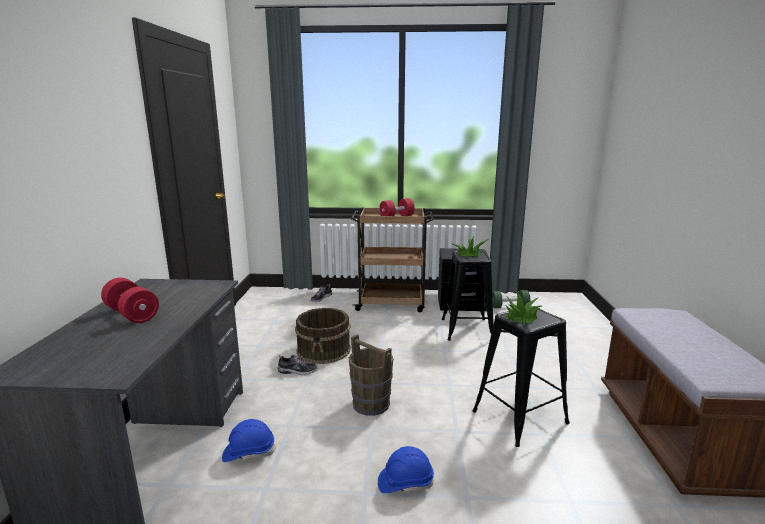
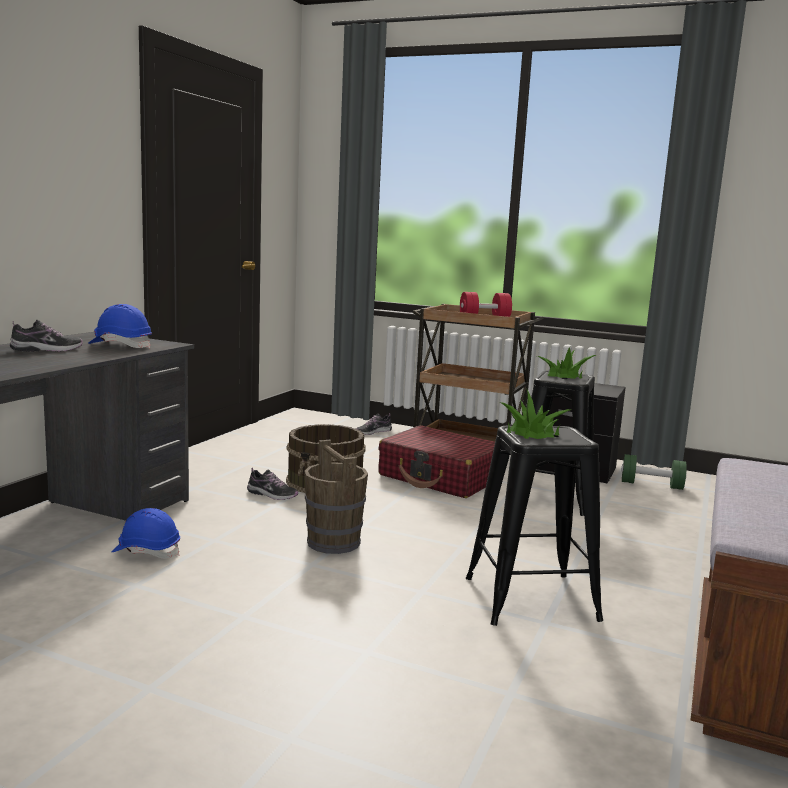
camera: 20 degrees right, 5 degrees down
red dumbbell [101,278,159,323] -> shoe [10,320,83,352]
blue hard hat [378,446,434,493] -> blue hard hat moved to [88,304,152,349]
none -> red suitcase [378,425,495,498]

